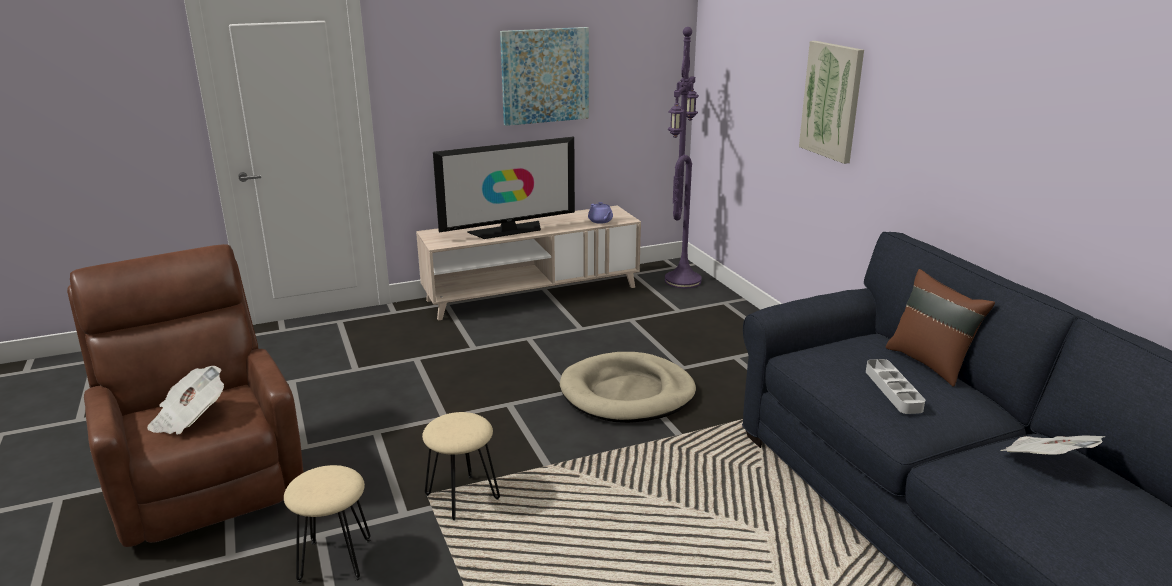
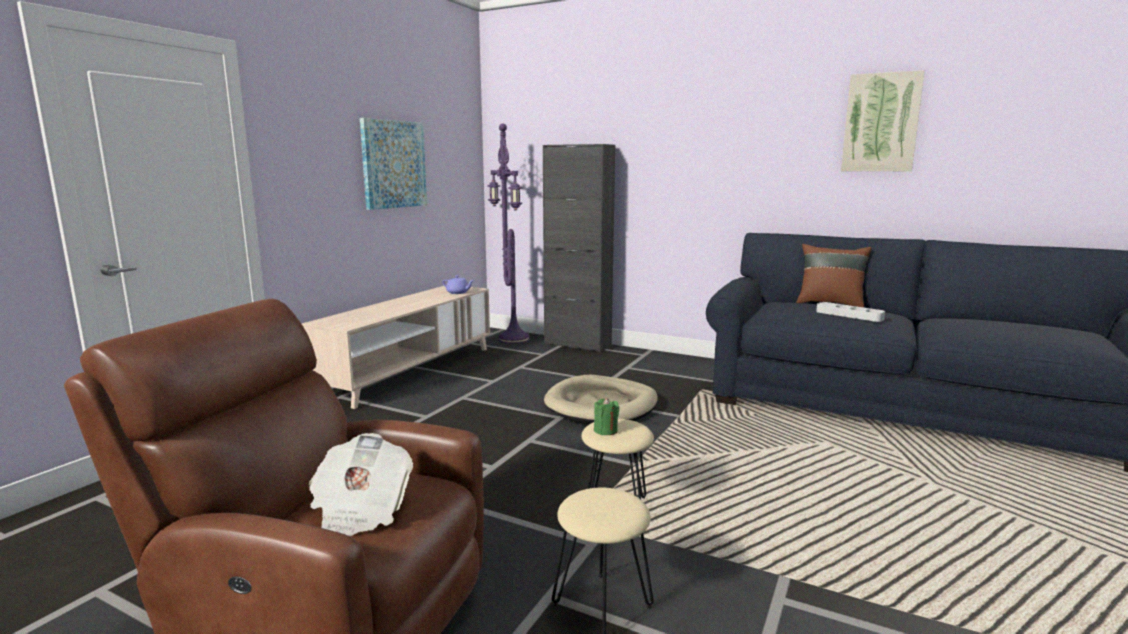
camera: 40 degrees left, 10 degrees down
television [433,136,575,239] -> none
picture [799,41,864,164] -> picture moved to [841,70,925,171]
newspaper [1000,435,1105,455] -> none
none -> black cabinet [543,144,615,352]
none -> green candle [594,398,619,435]

